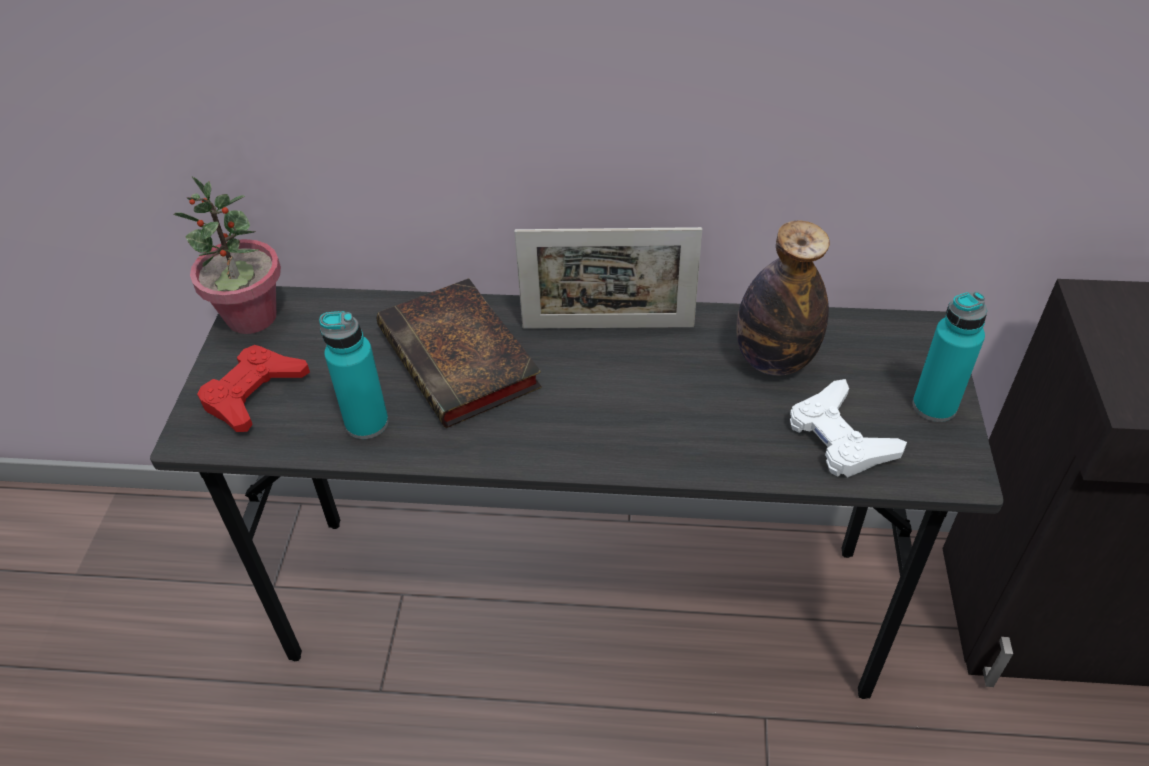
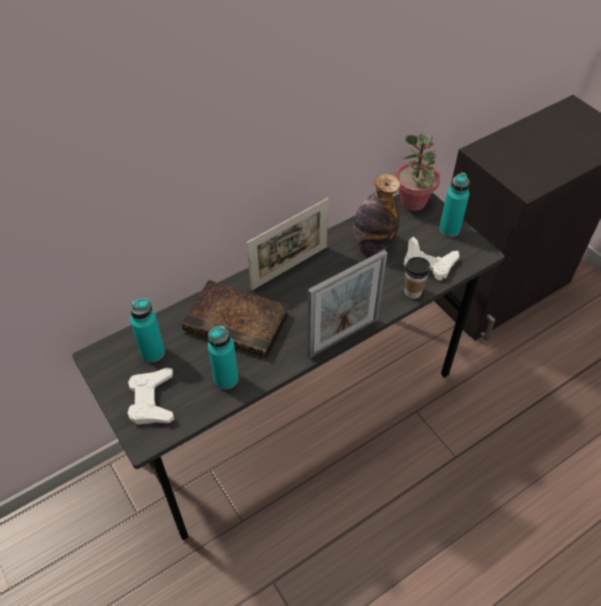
camera: 40 degrees left, 5 degrees up
potted plant [173,176,281,334] -> potted plant moved to [395,133,440,211]
red game controller [197,345,310,432] -> white game controller [128,368,175,425]
none -> turquoise bottle [130,298,165,362]
none -> picture frame [307,250,387,359]
none -> cup [405,257,430,299]

